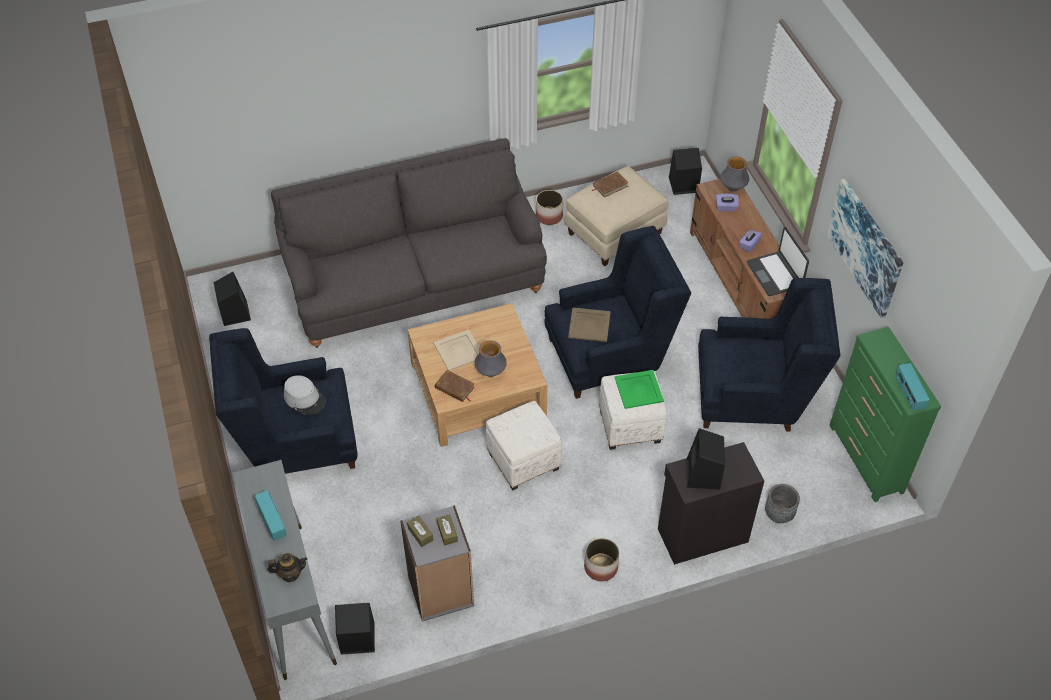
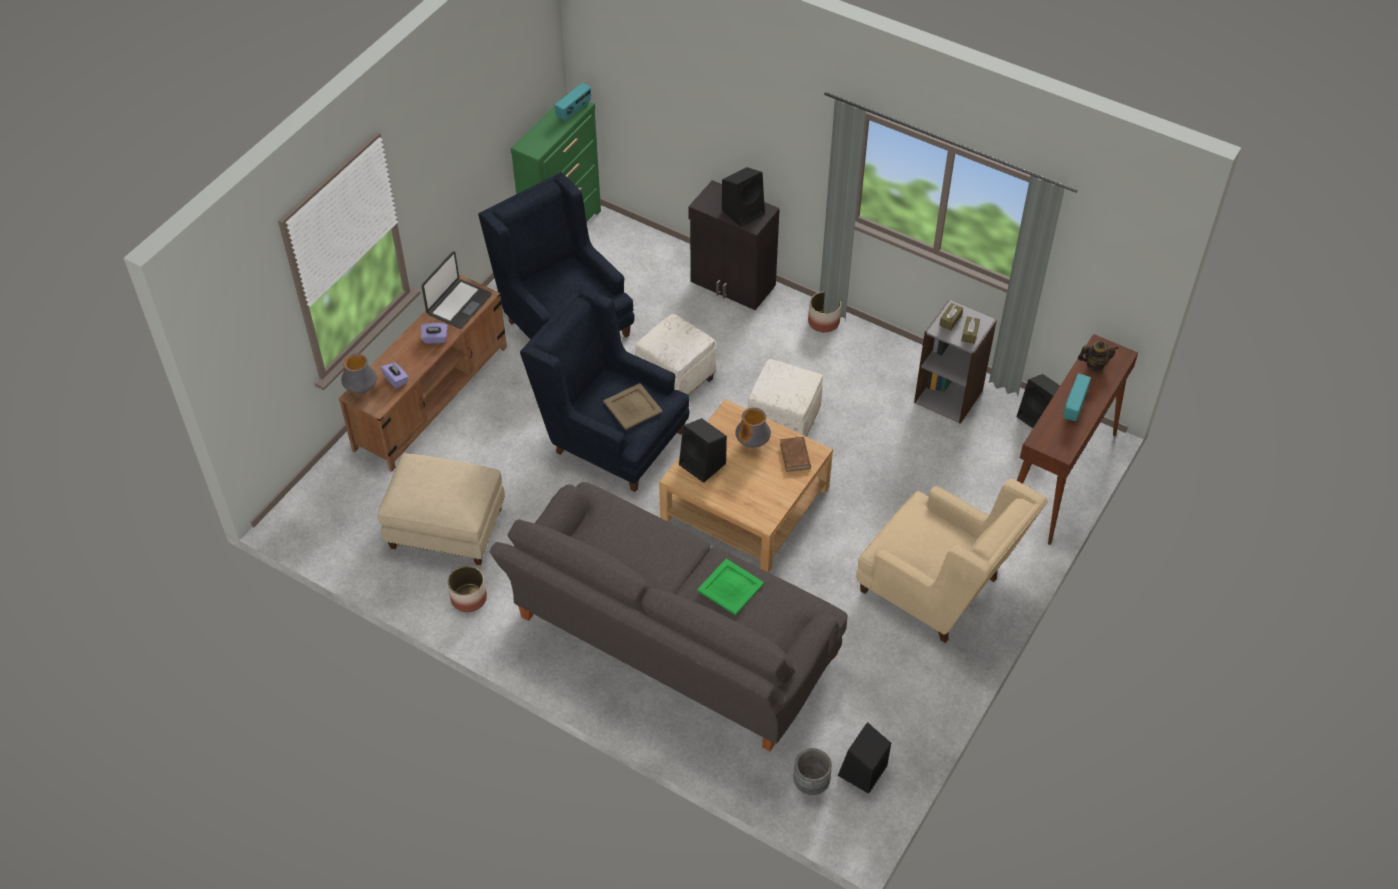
camera: 130 degrees left, 0 degrees up
blue armchair [209,328,358,474] -> beige armchair [856,478,1048,643]
grey console table [233,460,337,680] -> brown console table [1017,334,1138,545]
teapot [267,553,307,582] -> teapot turned 135 degrees clockwise [1078,340,1119,371]
grey hat [284,375,326,415] -> none
beige tray [433,329,479,371] -> none
brown book [591,171,628,197] -> none
green tray [615,370,664,409] -> green tray moved to [697,559,764,615]
black speaker [669,148,702,195] -> black speaker moved to [679,418,727,483]
grey planter [765,484,800,523] -> grey planter moved to [793,748,832,795]
picture [826,179,903,318] -> none

